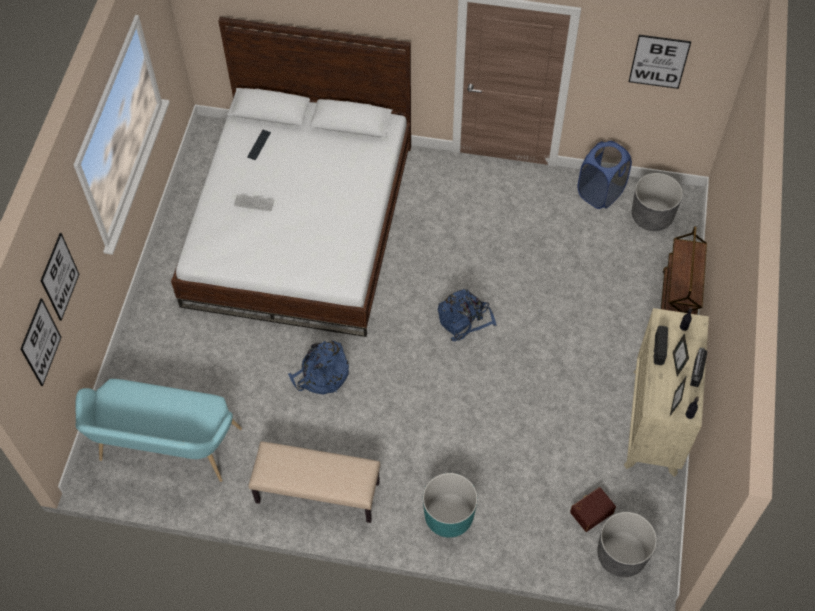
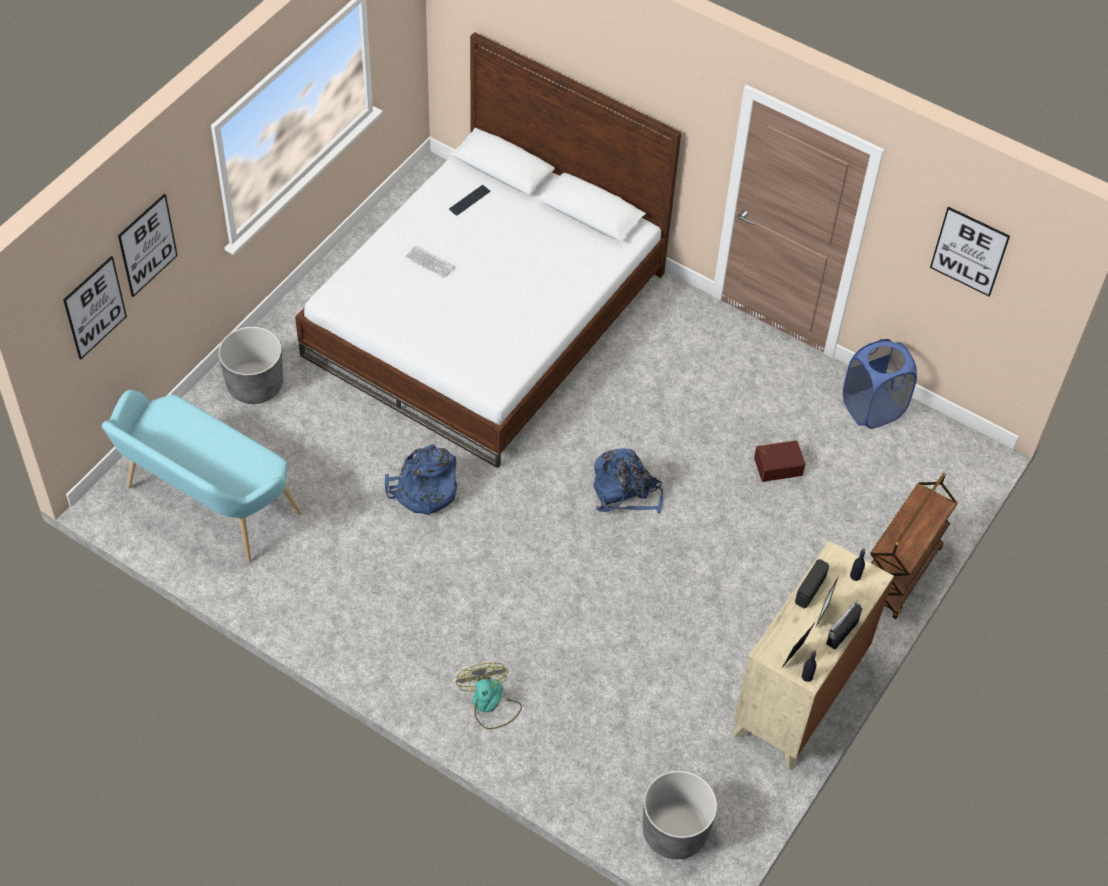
camera: 20 degrees right, 5 degrees down
beige bench [249,441,380,523] -> none
turquoise planter [423,473,478,538] -> fan [456,663,522,729]
brown storage box [570,487,616,532] -> brown storage box moved to [754,440,805,482]
grey planter [632,173,683,231] -> grey planter moved to [218,327,283,404]

